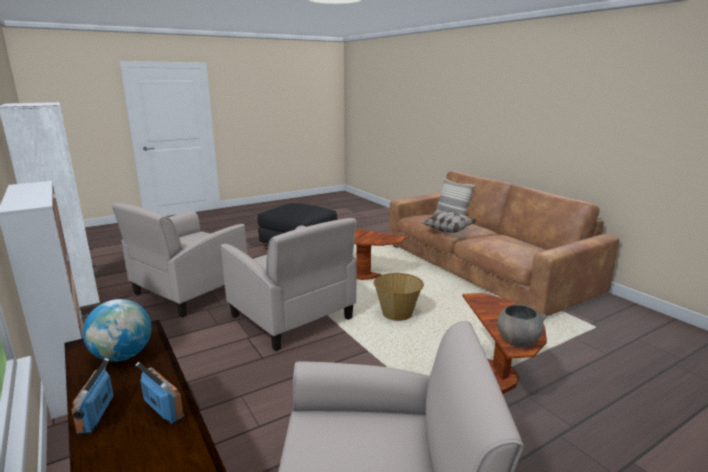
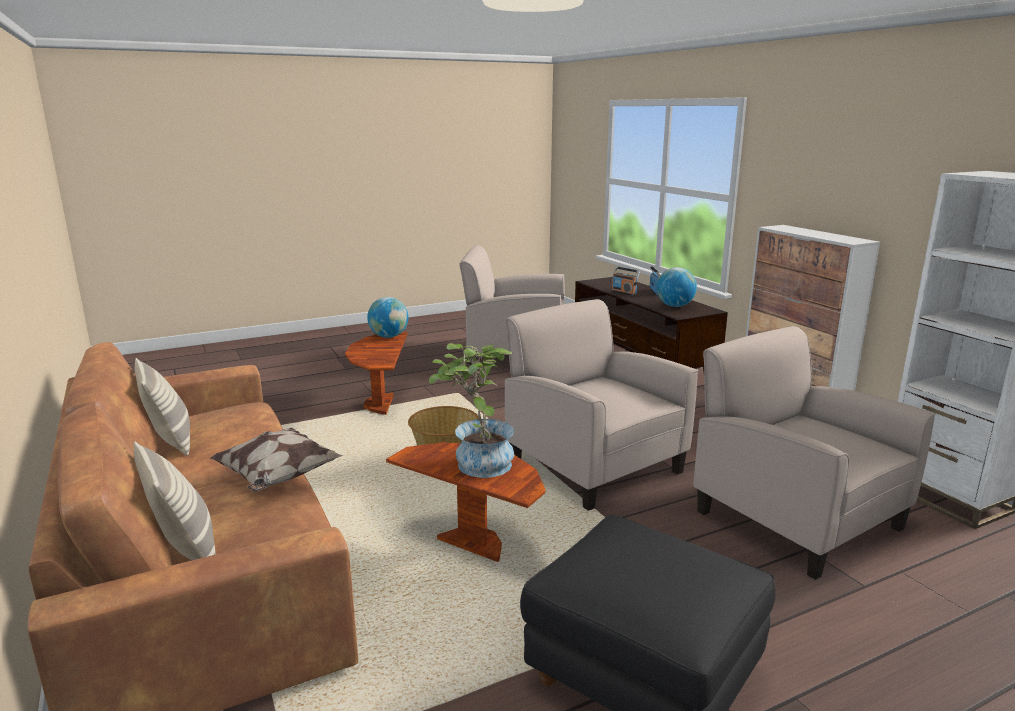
camera: 175 degrees left, 0 degrees up
beige armchair [112,203,247,318] -> beige armchair turned 75 degrees counterclockwise [693,326,936,580]
grey bowl [497,305,547,347] -> globe [367,297,408,338]
none -> pillow [135,358,190,456]
none -> potted plant [429,343,514,478]

